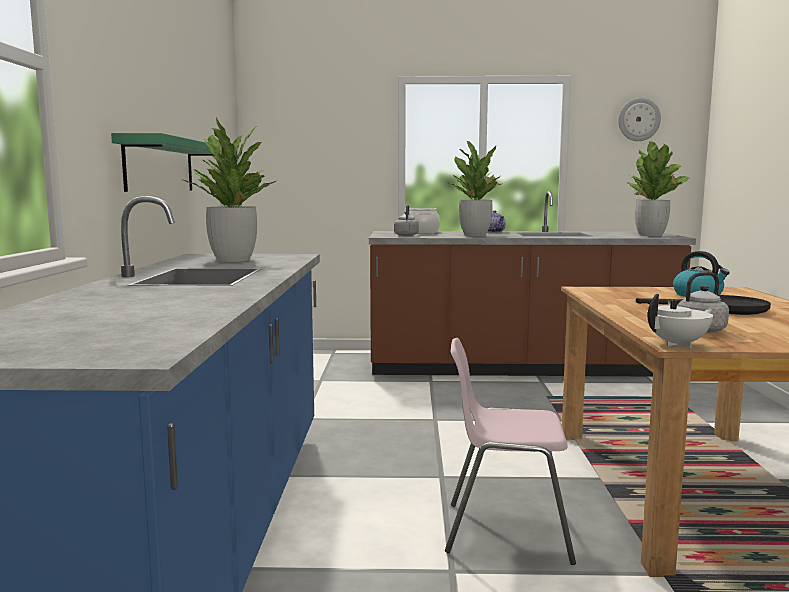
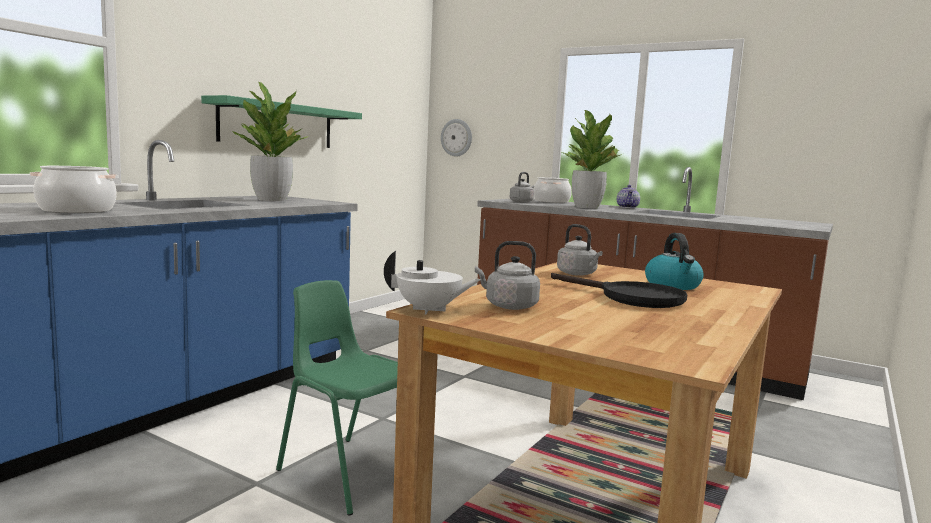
camera: 30 degrees right, 0 degrees up
pink chair [445,338,576,565] -> green chair [276,280,398,516]
wall clock [618,98,661,141] -> wall clock moved to [441,119,472,157]
potted plant [627,141,691,236] -> none
none -> cooking pot [30,166,119,213]
none -> grey kettle [557,224,603,276]

